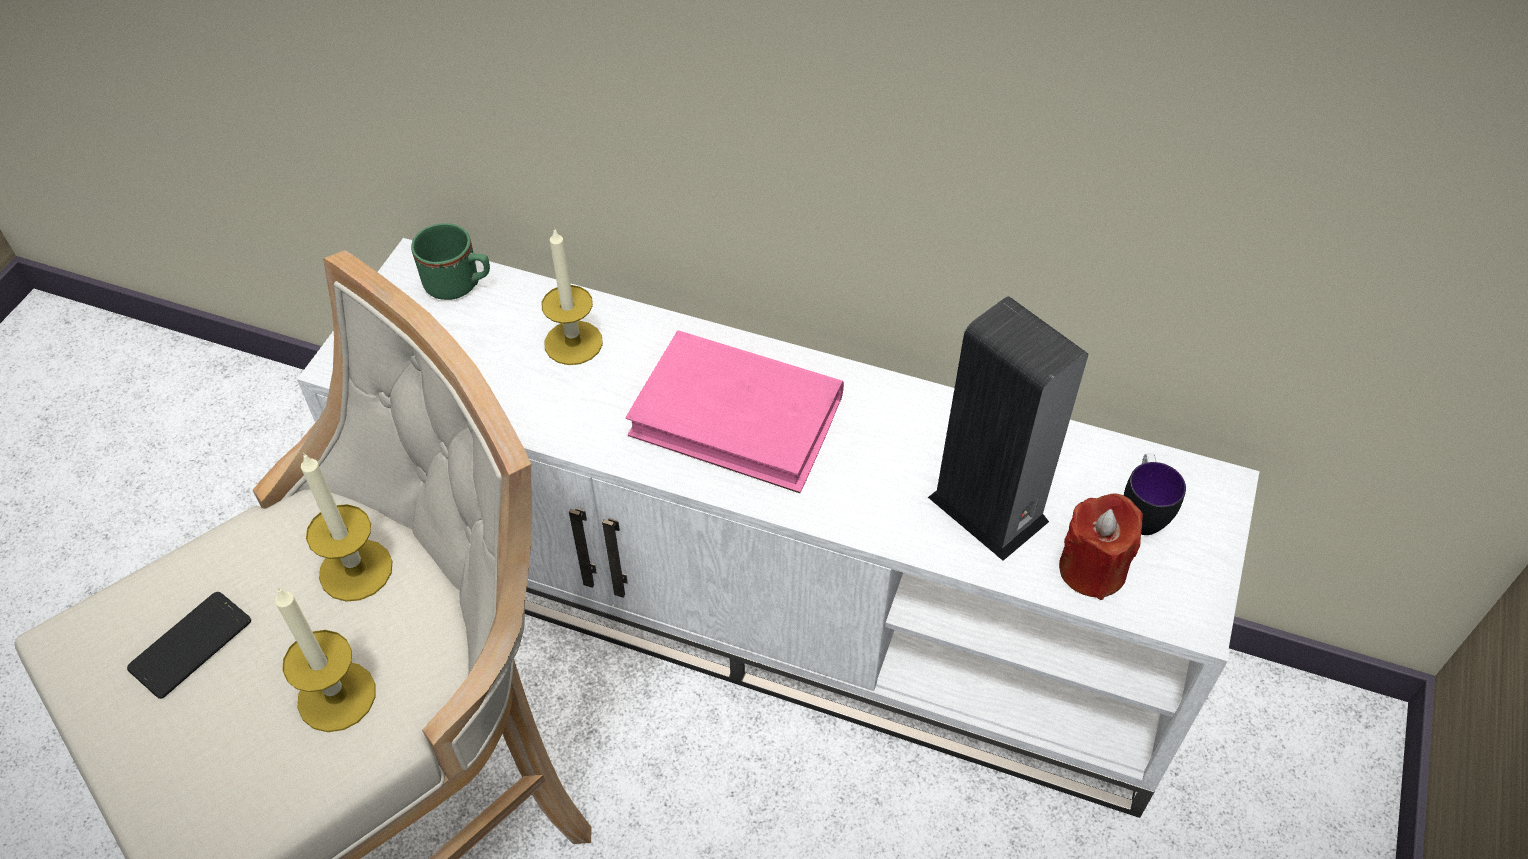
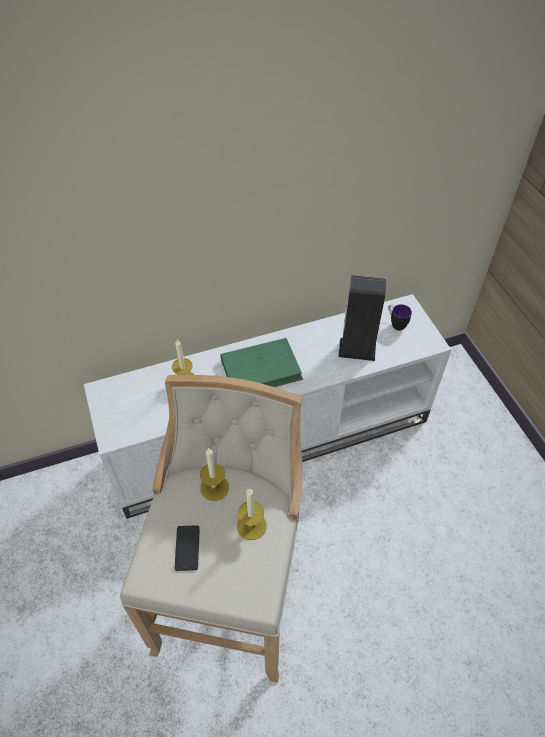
camera: 40 degrees left, 0 degrees up
green mug [411,223,490,300] -> none
pink book [625,330,844,493] -> green book [220,338,303,387]
red candle [1059,493,1143,600] -> none

